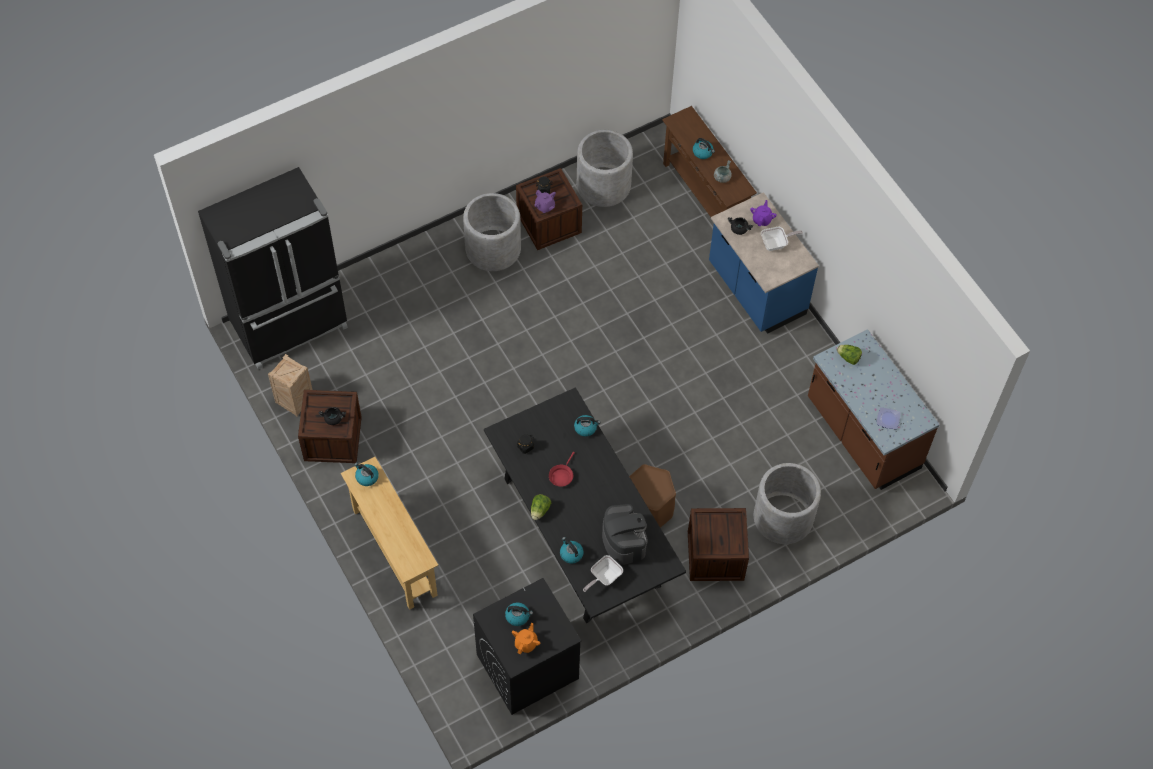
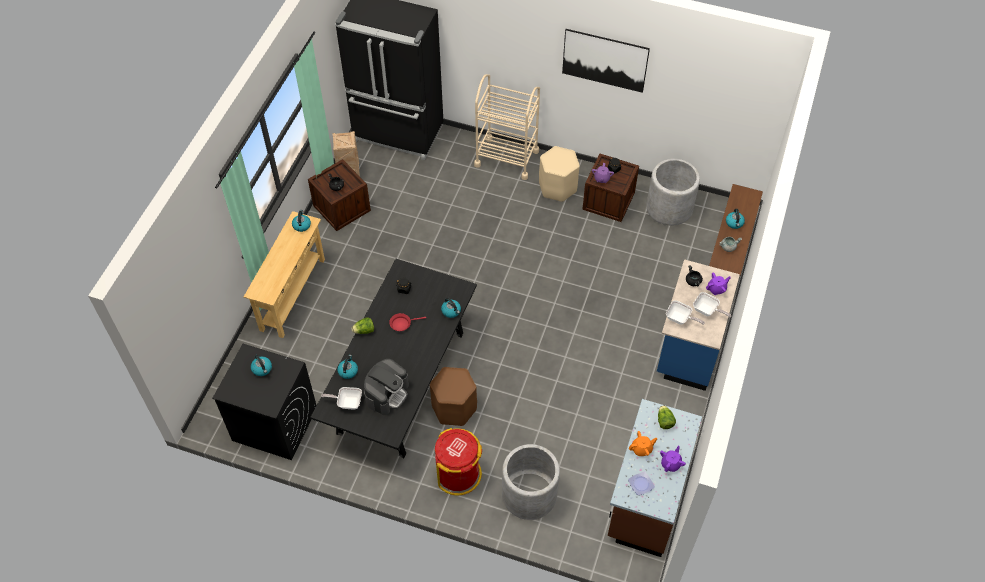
camera: 50 degrees right, 5 degrees down
grey planter [463,193,521,271] -> beige stool [539,146,580,202]
orange teapot [512,623,540,654] -> orange teapot moved to [629,431,657,456]
crate [688,508,749,581] -> red trash can [435,428,482,496]
none -> beige cart [474,74,540,180]
none -> picture [562,29,650,93]
none -> purple teapot [660,445,686,472]
none -> frying pan [666,300,705,325]

